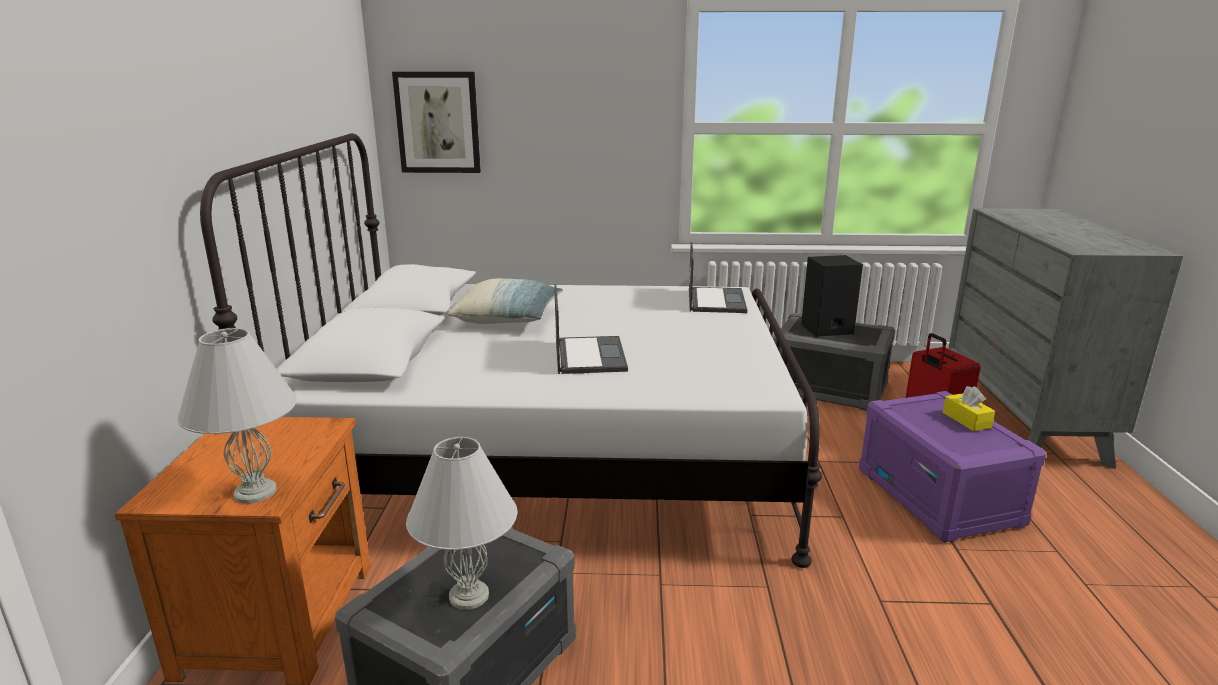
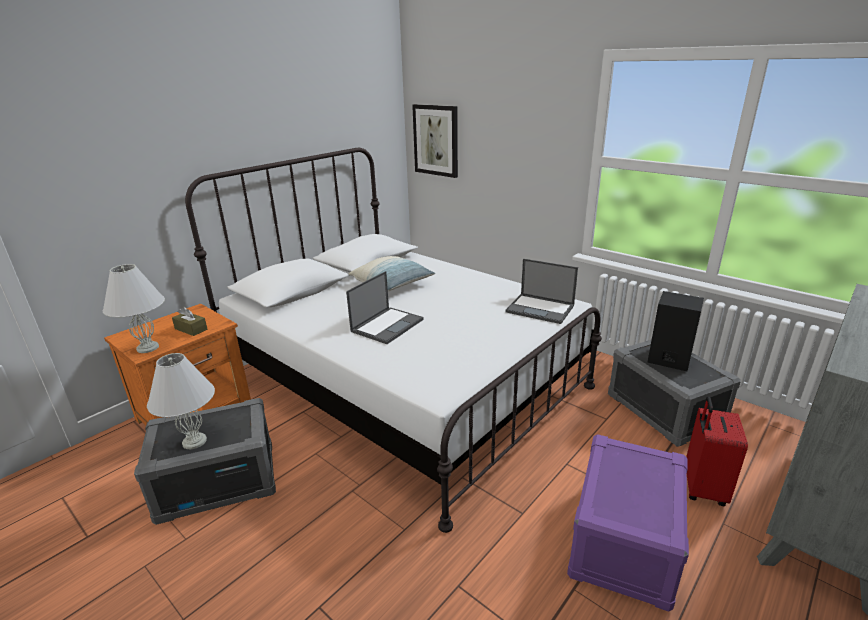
camera: 40 degrees right, 5 degrees up
laptop [689,242,747,313] -> laptop turned 75 degrees clockwise [505,259,578,324]
yellow tissue box [943,386,995,431] -> none
none -> brown tissue box [172,307,207,336]

